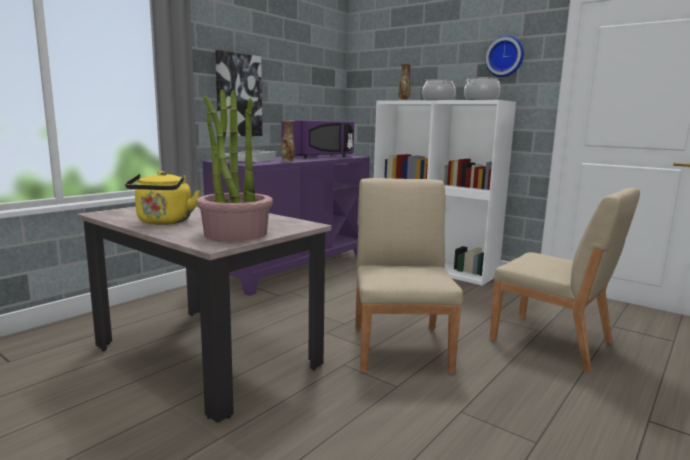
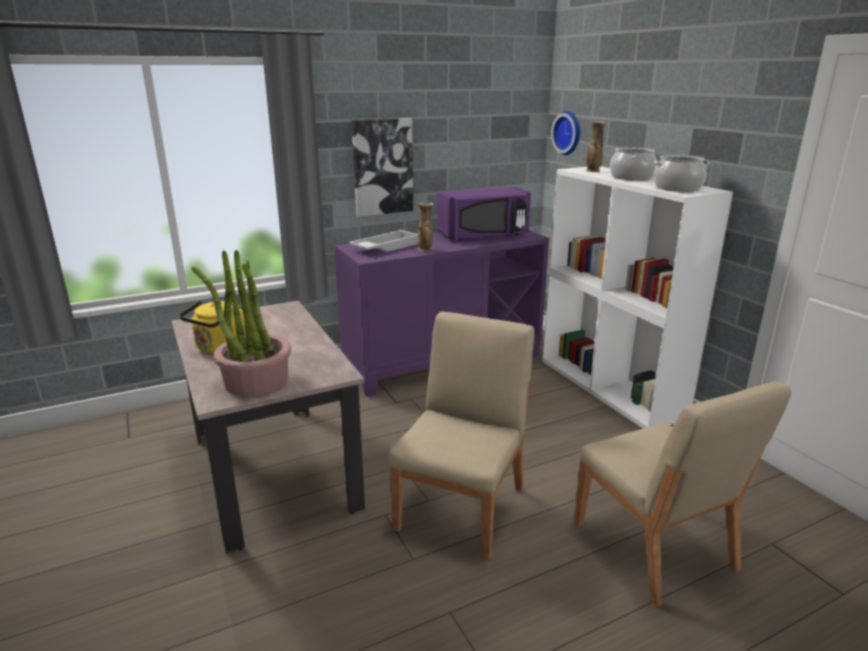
camera: 25 degrees right, 10 degrees up
wall clock [485,36,524,77] -> wall clock moved to [551,111,580,155]

